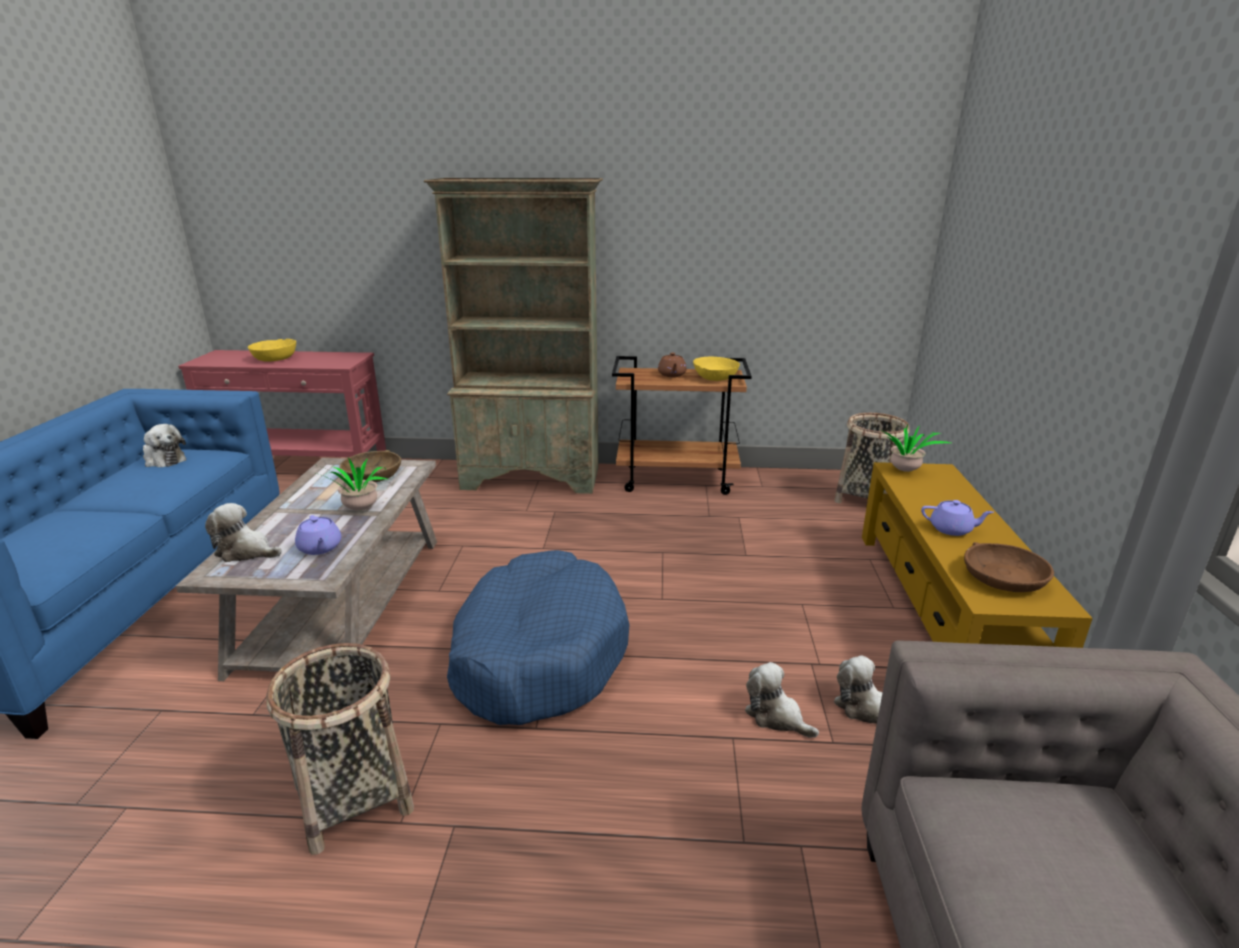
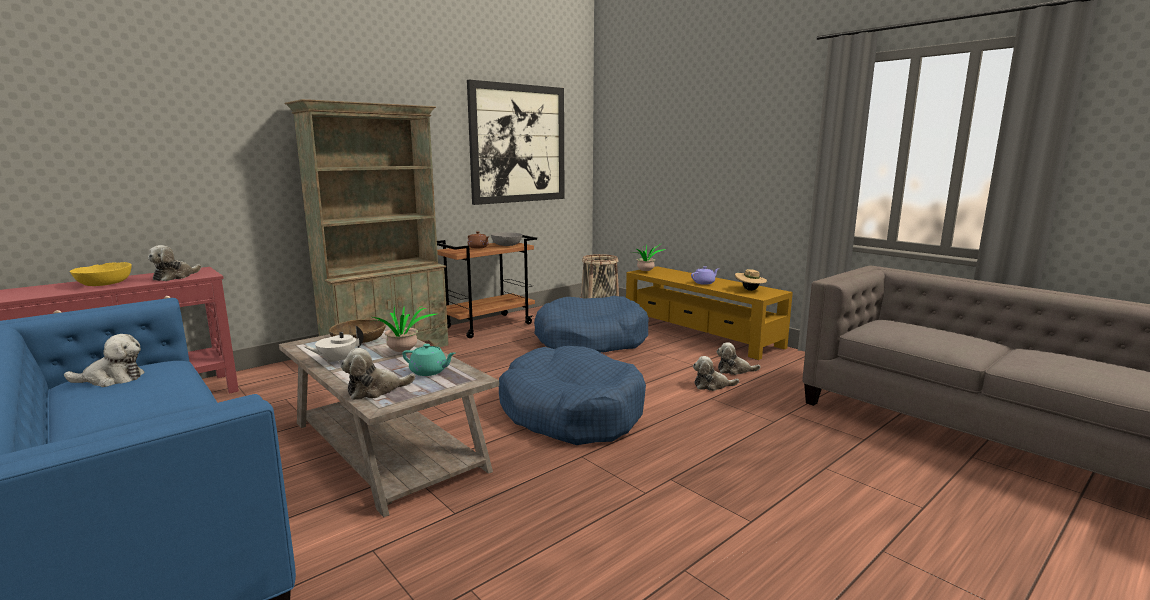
camera: 45 degrees left, 10 degrees down
basket [266,643,414,855] -> none
purple teapot [295,515,341,555] -> turquoise teapot [402,344,455,376]
yellow bowl [693,357,740,381] -> grey bowl [491,232,523,246]
brown bowl [964,542,1054,592] -> beige hat [735,269,767,291]
none -> plush toy [148,245,201,281]
none -> white teapot [304,325,364,363]
none -> picture [467,80,565,205]
none -> blue dog bed [534,296,649,353]

